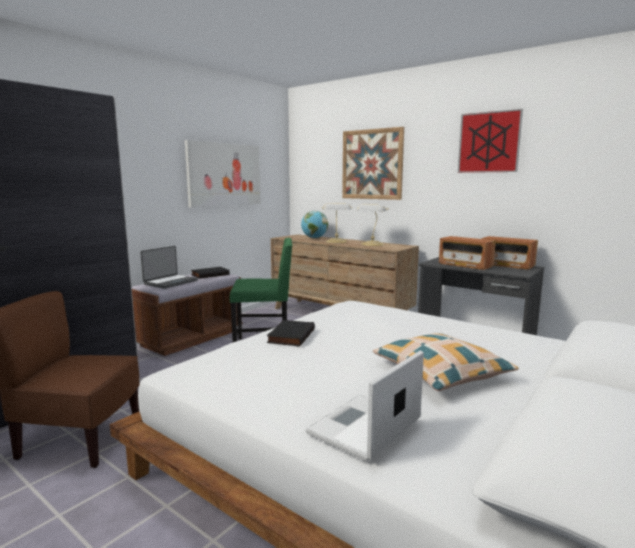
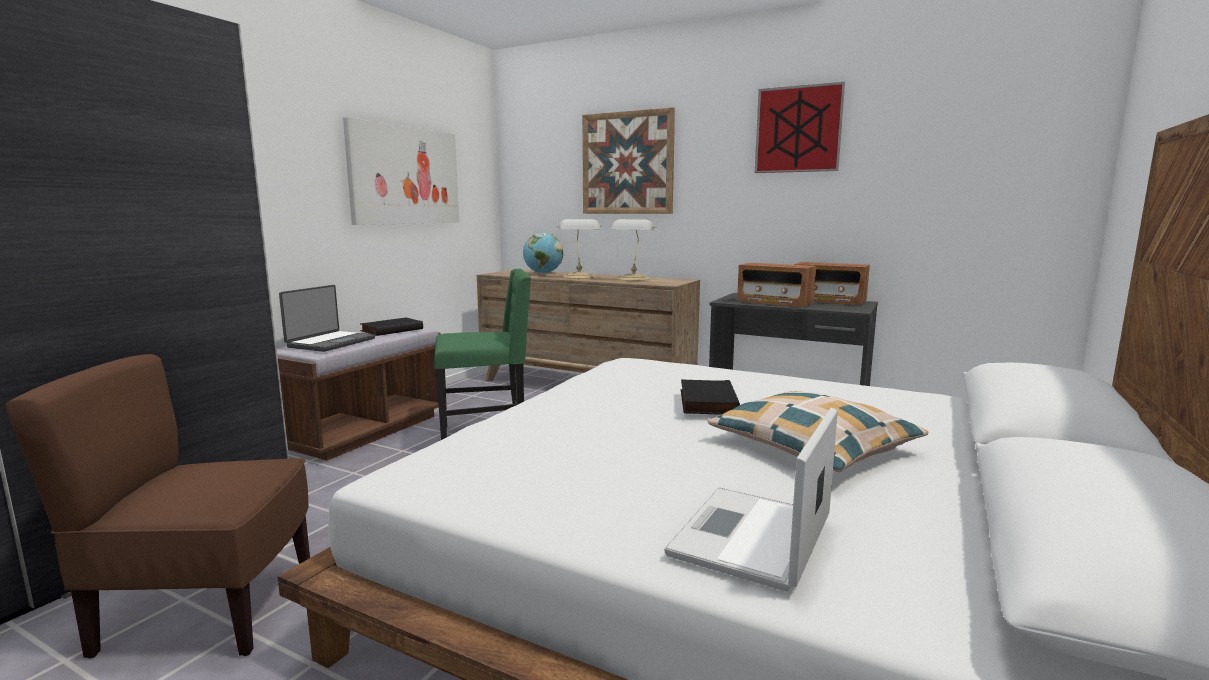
camera: 10 degrees left, 0 degrees up
black book [267,320,315,347] -> black book moved to [681,379,740,415]

